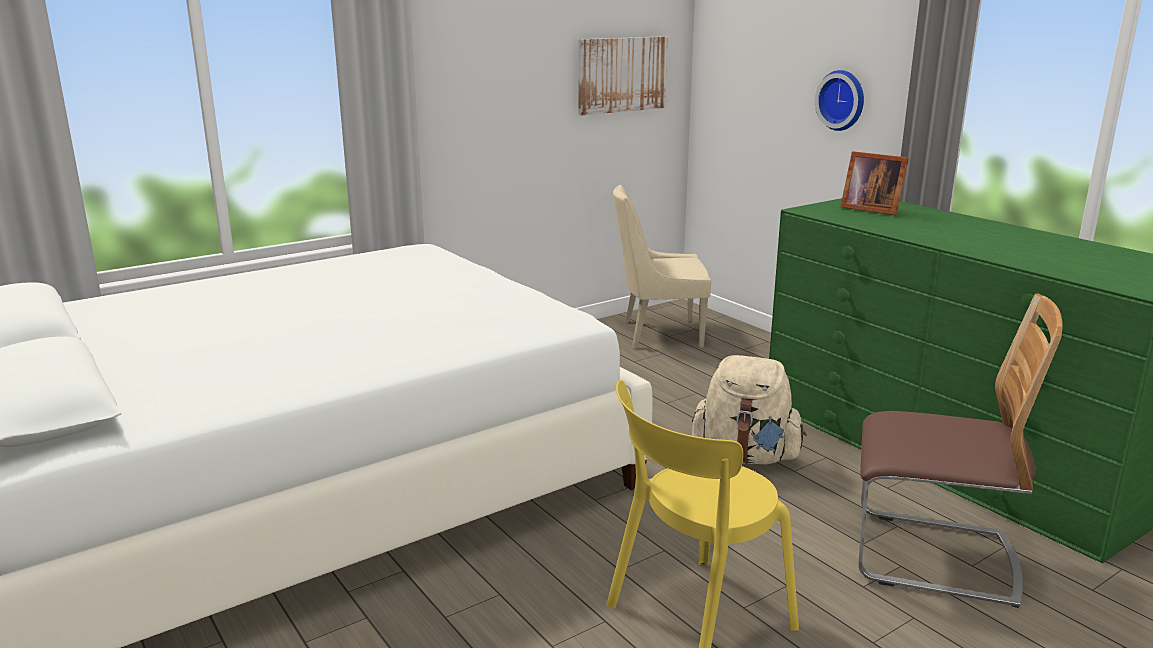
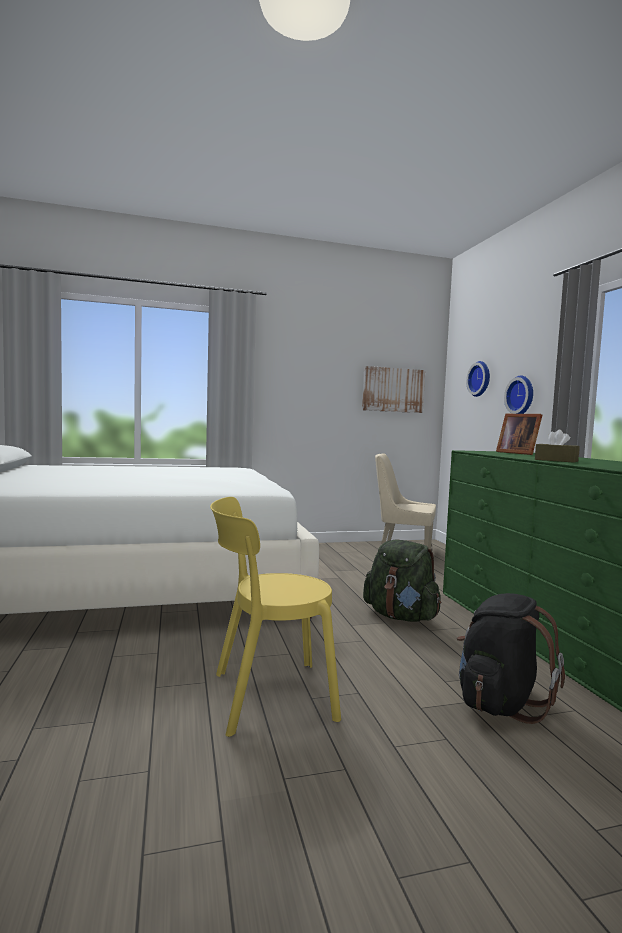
camera: 20 degrees right, 15 degrees down
beige backpack [692,355,807,464] -> green backpack [363,540,441,622]
chair [858,293,1063,608] -> black backpack [457,593,565,724]
none -> wall clock [466,361,490,397]
none -> brown tissue box [535,430,580,463]

